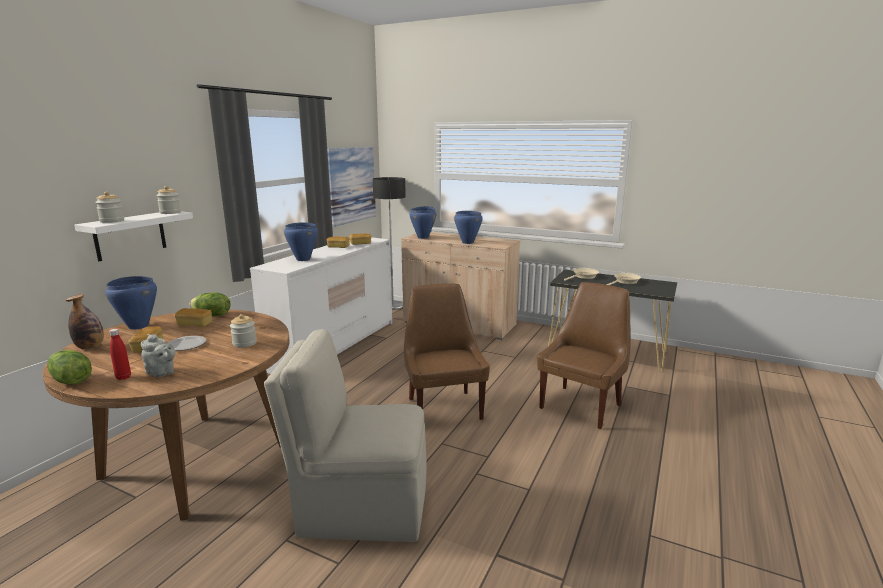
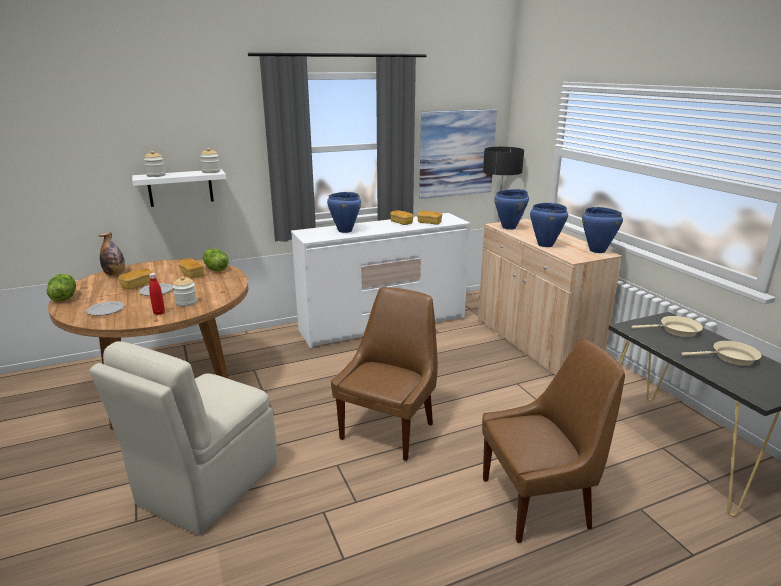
camera: 40 degrees right, 5 degrees up
blue cooking pot [105,276,157,330] -> blue cooking pot moved to [582,207,623,253]
red bottle [109,329,131,380] -> red bottle moved to [149,273,165,315]
grey teapot [141,334,175,377] -> plate [86,301,125,316]
beige chair [264,329,427,542] -> beige chair turned 105 degrees counterclockwise [90,341,277,535]

